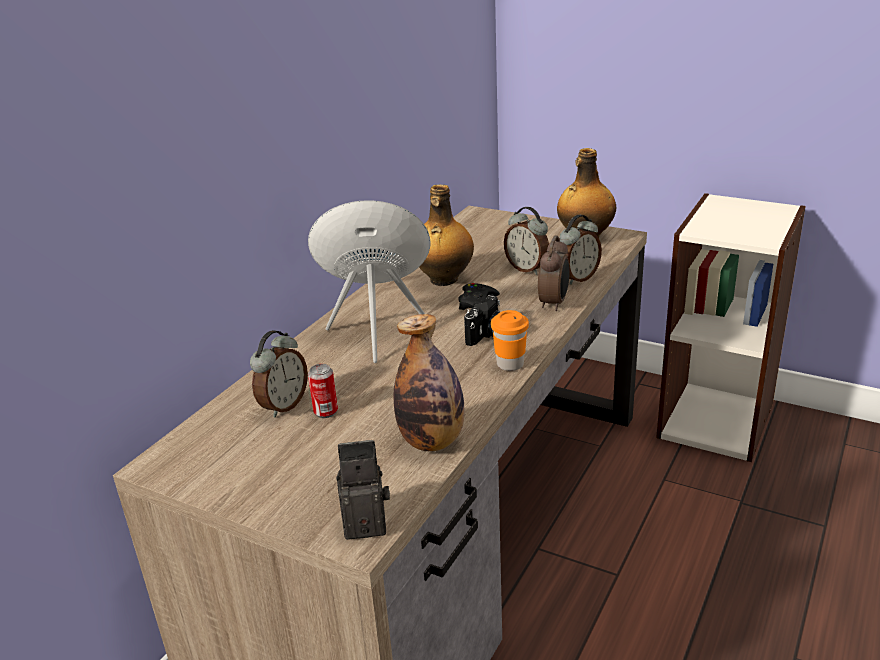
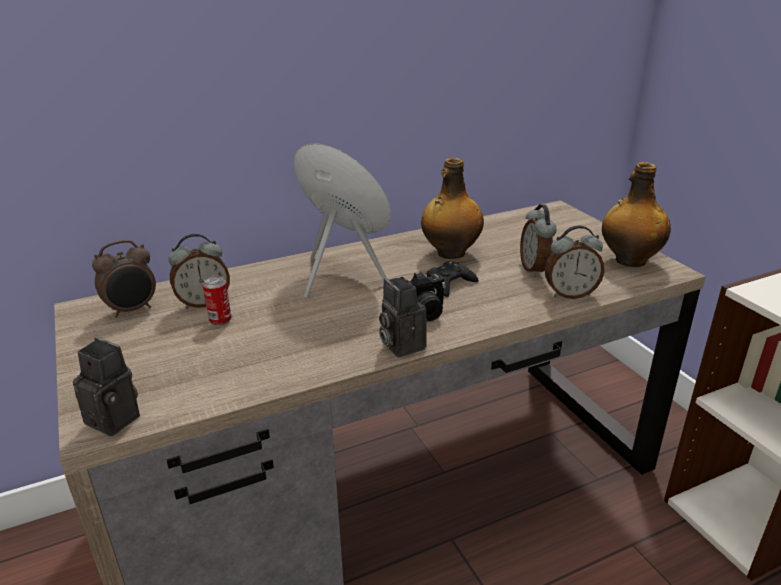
camera: 35 degrees right, 0 degrees up
bottle [393,314,464,451] -> none
orange cup [491,310,529,371] -> camera [379,277,427,358]
alarm clock [538,236,570,311] -> alarm clock moved to [92,240,156,318]

